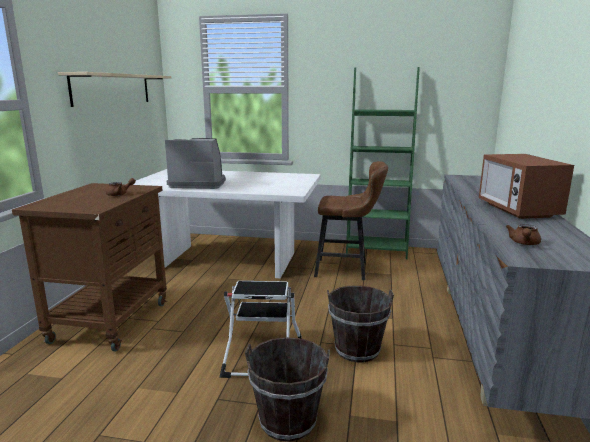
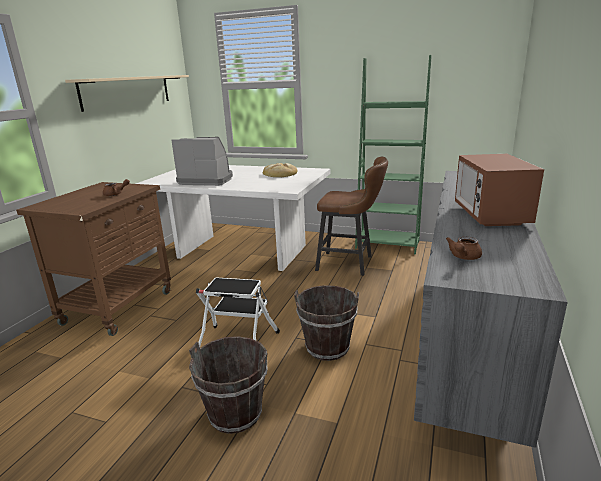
camera: 10 degrees right, 5 degrees up
none -> bread [263,163,297,177]

